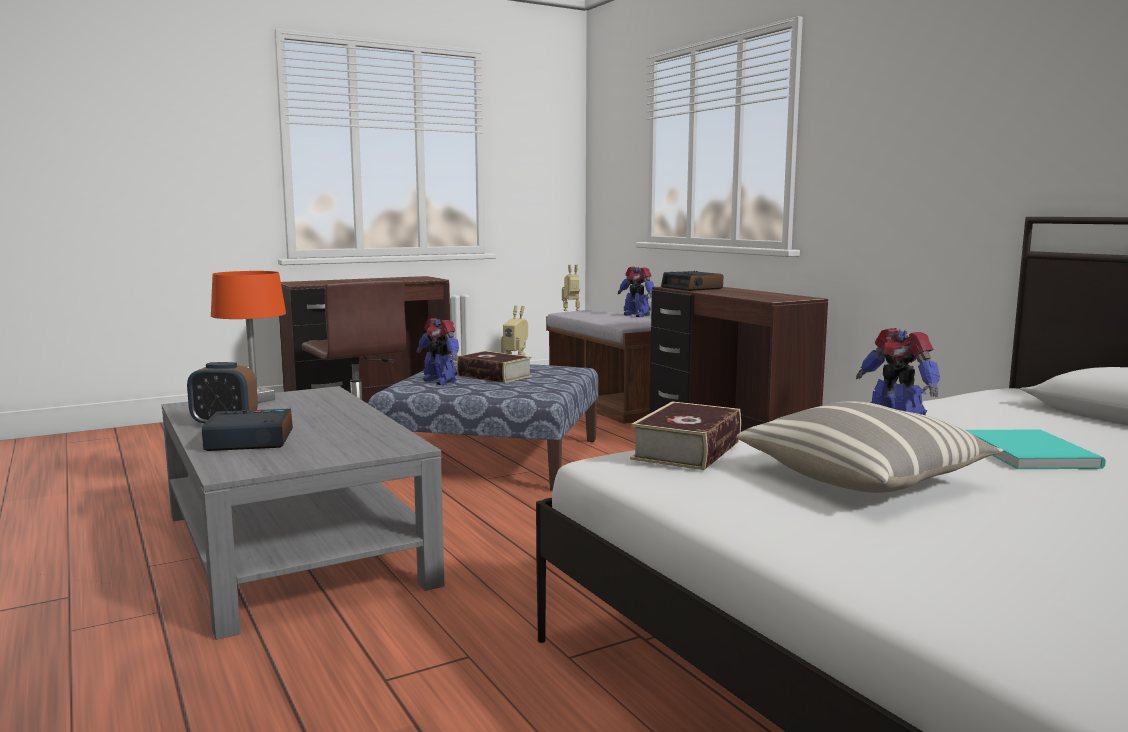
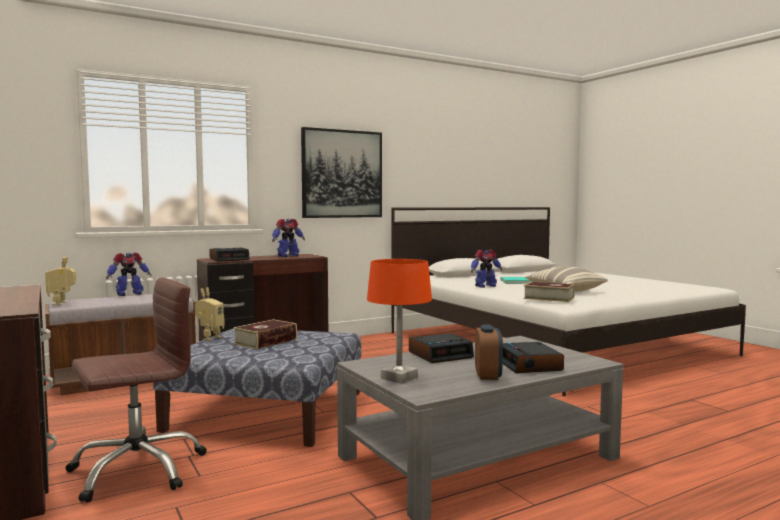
camera: 90 degrees left, 5 degrees down
toy robot [416,318,459,385] -> toy robot moved to [272,219,305,257]
none -> picture [301,127,382,218]
none -> alarm clock [409,333,474,363]

